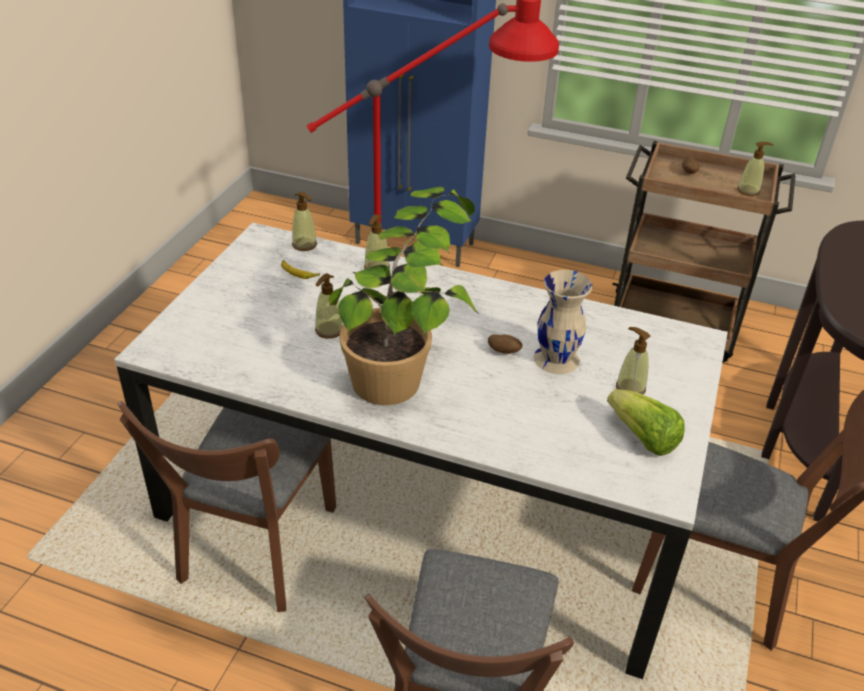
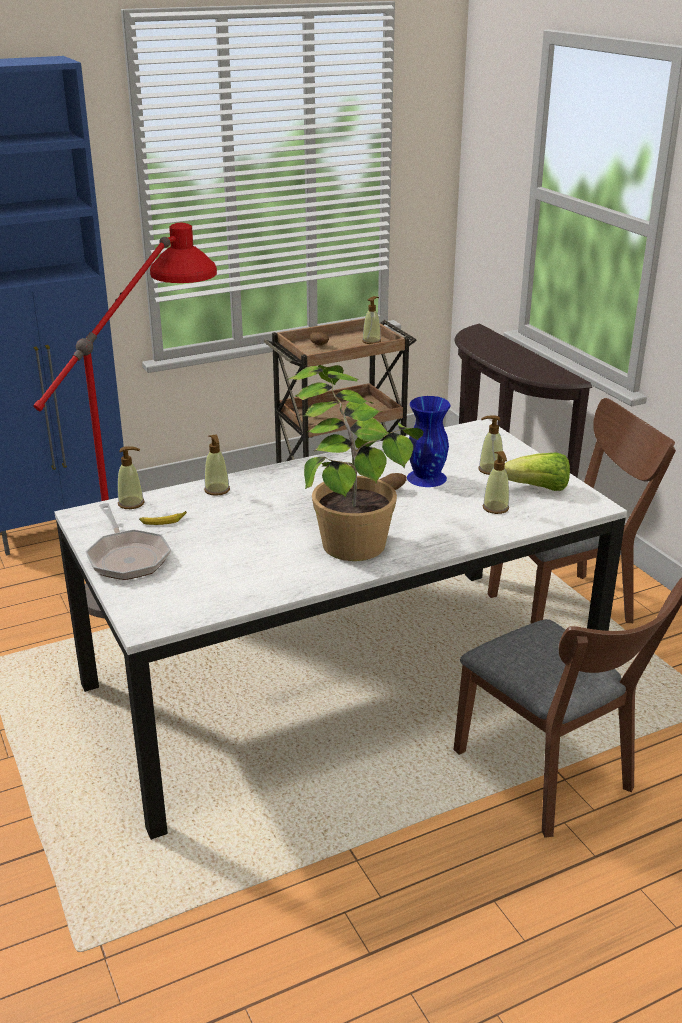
camera: 45 degrees left, 10 degrees down
brown chair [118,401,336,612] -> none
soap dispenser [315,273,342,339] -> soap dispenser moved to [483,451,509,514]
beige vase [534,270,593,374] -> blue vase [407,396,451,487]
none -> frying pan [86,503,171,580]

